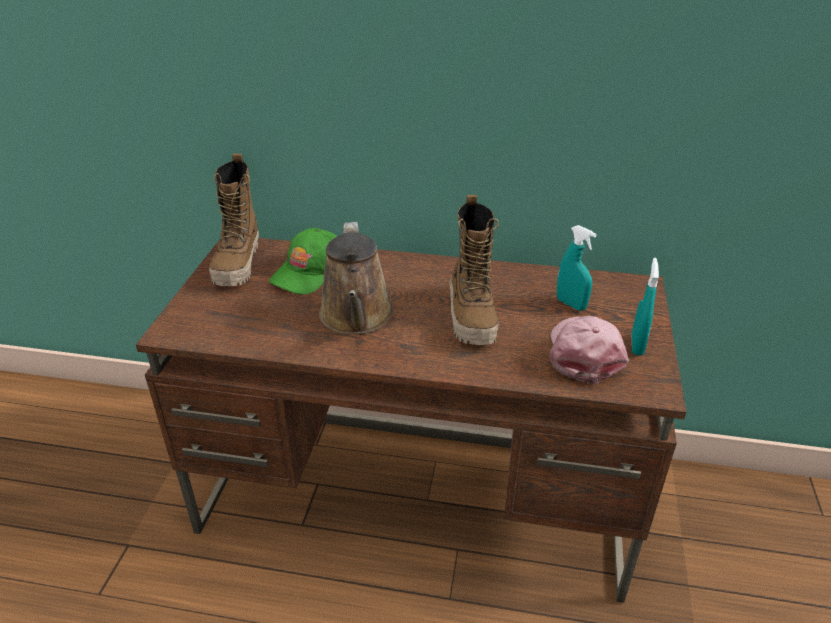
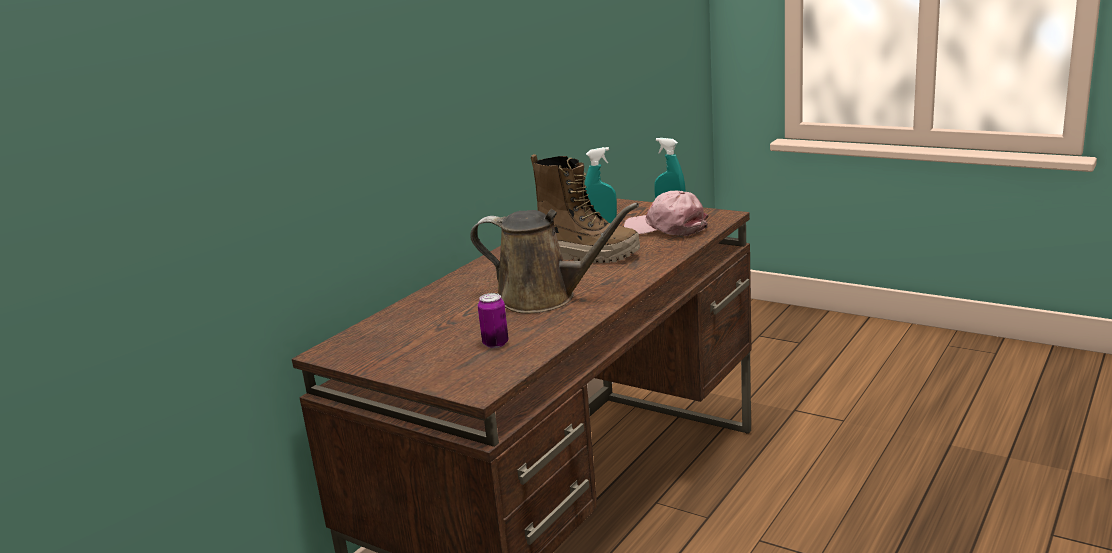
camera: 65 degrees left, 15 degrees down
boot [209,154,259,286] -> none
green cap [269,228,337,294] -> none
none -> can [478,293,509,348]

